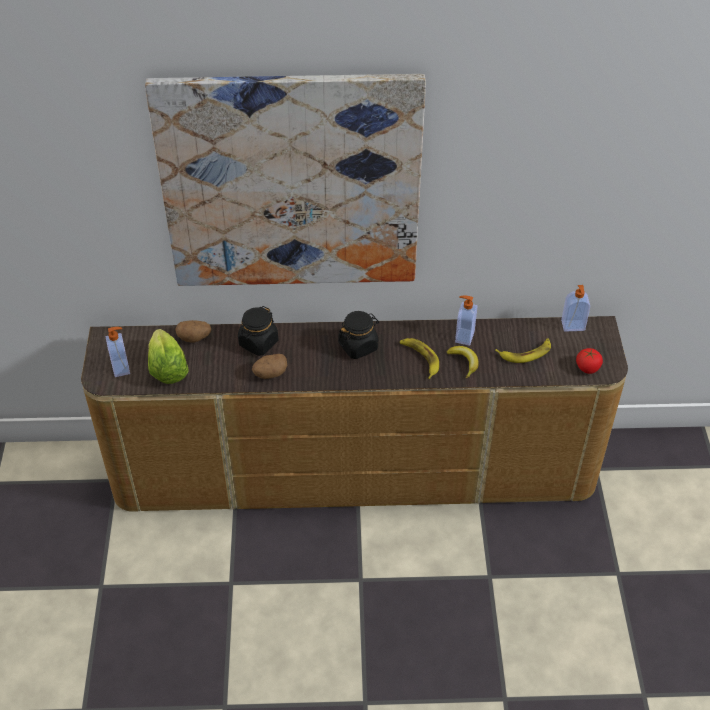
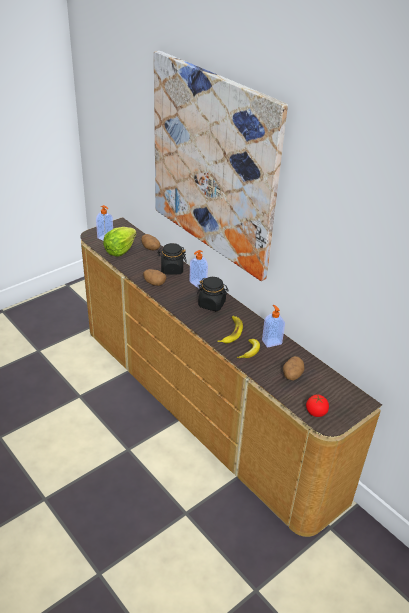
camera: 50 degrees right, 10 degrees down
banana [495,338,551,363] -> potato [283,356,305,381]
soap dispenser [561,285,590,331] -> soap dispenser moved to [189,250,208,288]

